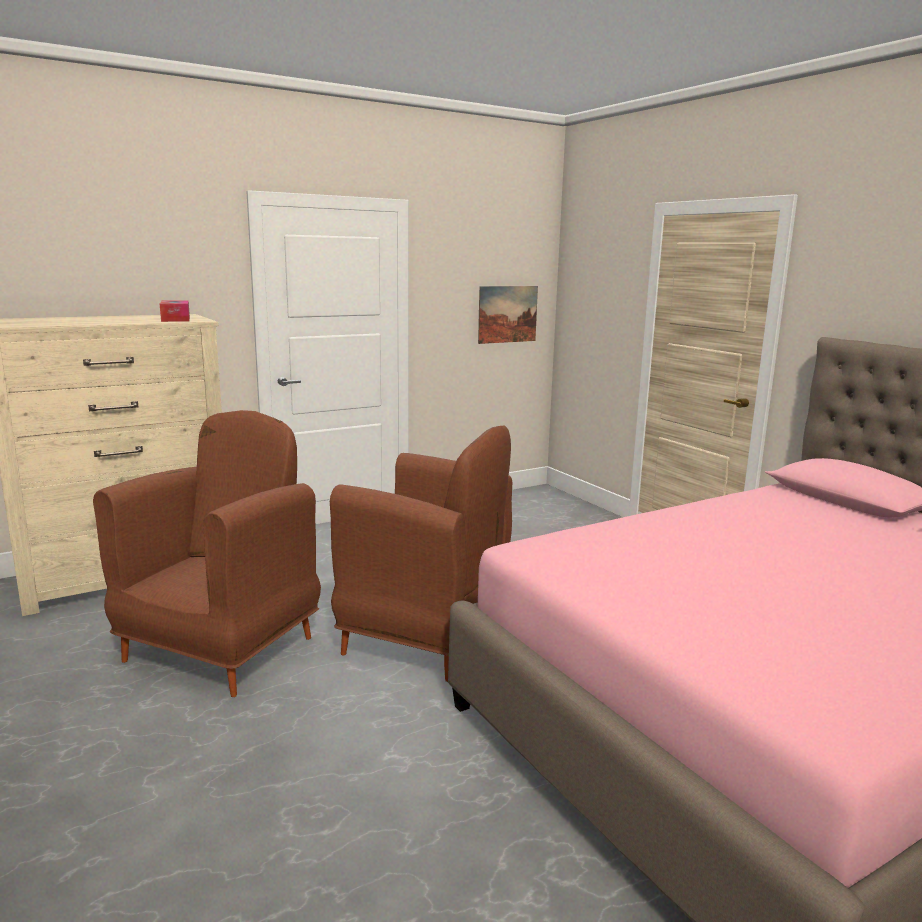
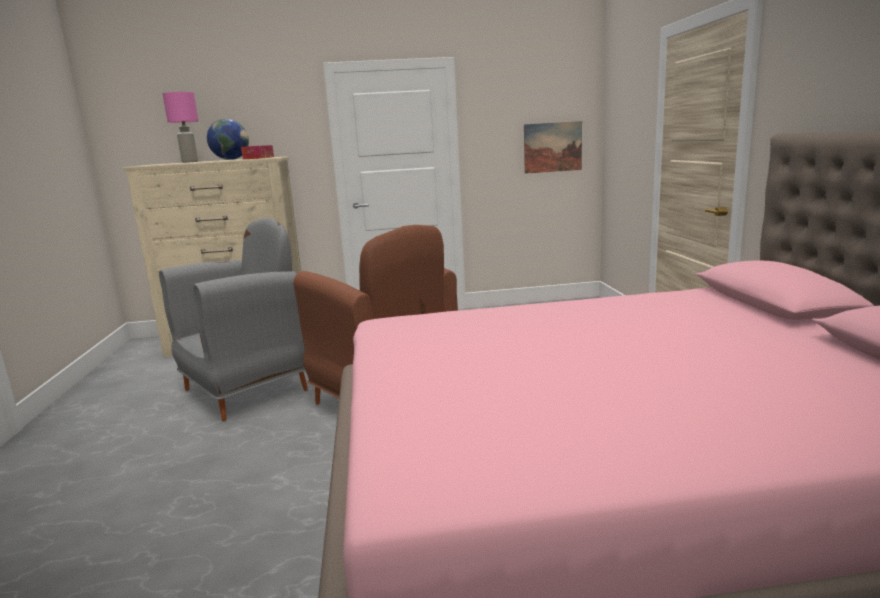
camera: 25 degrees right, 0 degrees up
brown armchair [93,410,321,697] -> grey armchair [159,218,308,421]
none -> pink table lamp [163,92,198,163]
none -> globe [207,119,249,160]

